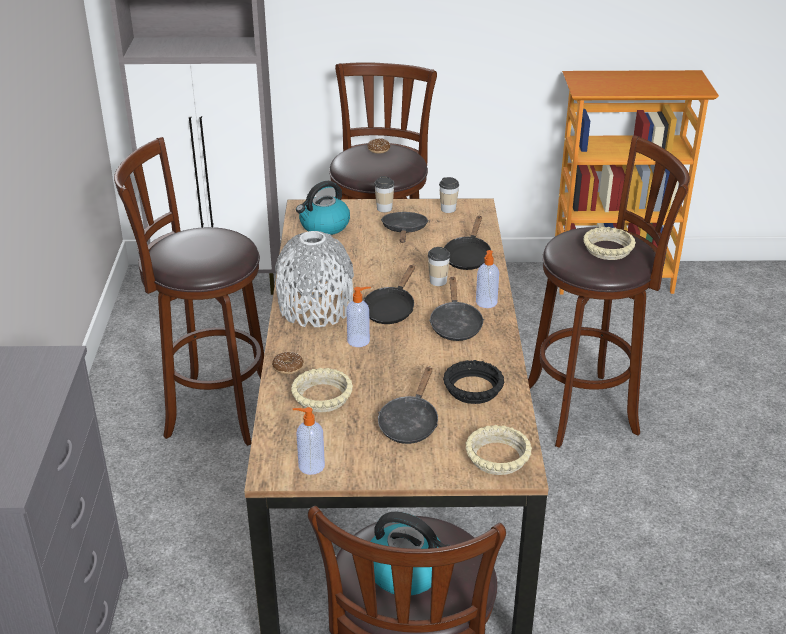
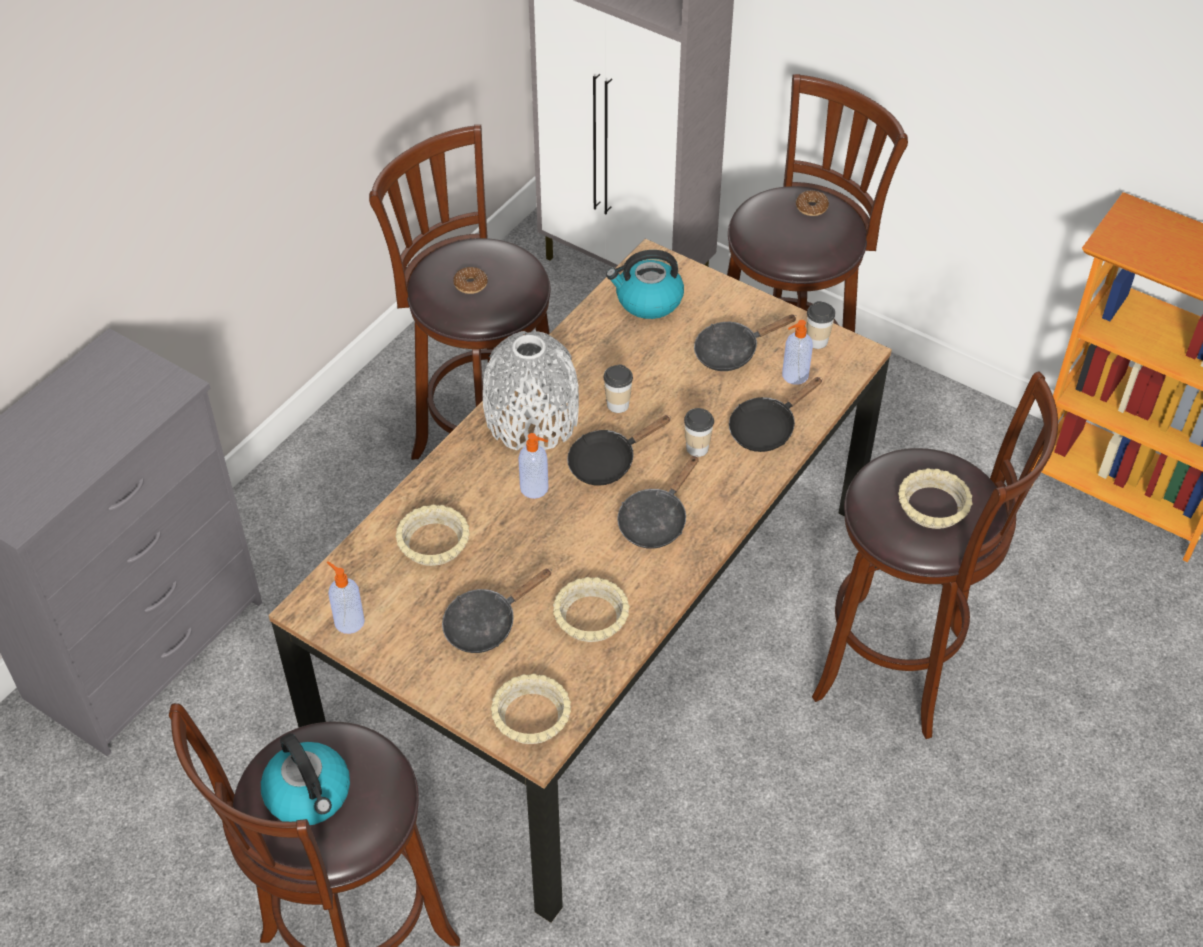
camera: 35 degrees right, 15 degrees up
donut [272,352,303,375] -> donut moved to [453,267,488,294]
cup [374,176,394,212] -> cup moved to [604,364,633,413]
black frying pan [381,212,429,243] -> black frying pan turned 150 degrees counterclockwise [694,314,797,371]
black bowl [443,360,504,404] -> beige bowl [553,577,630,642]
soap dispenser [476,250,499,308] -> soap dispenser moved to [782,320,813,385]

